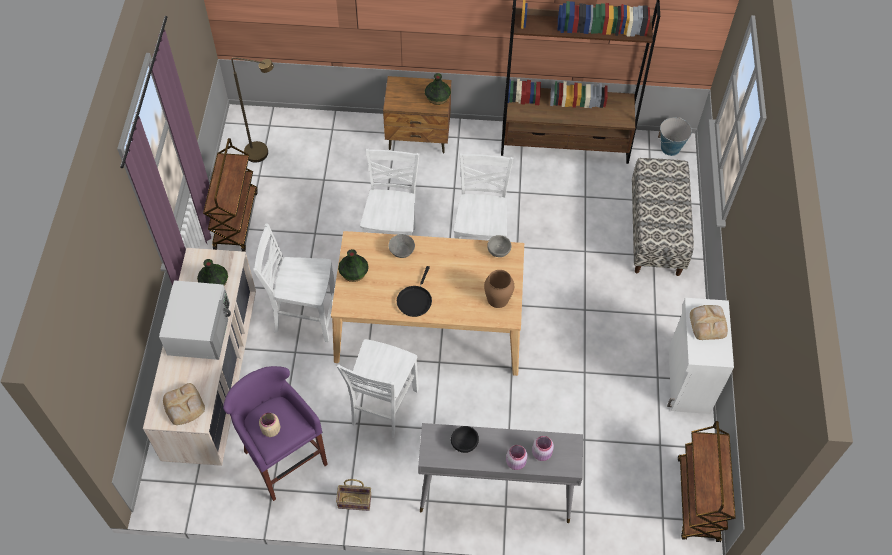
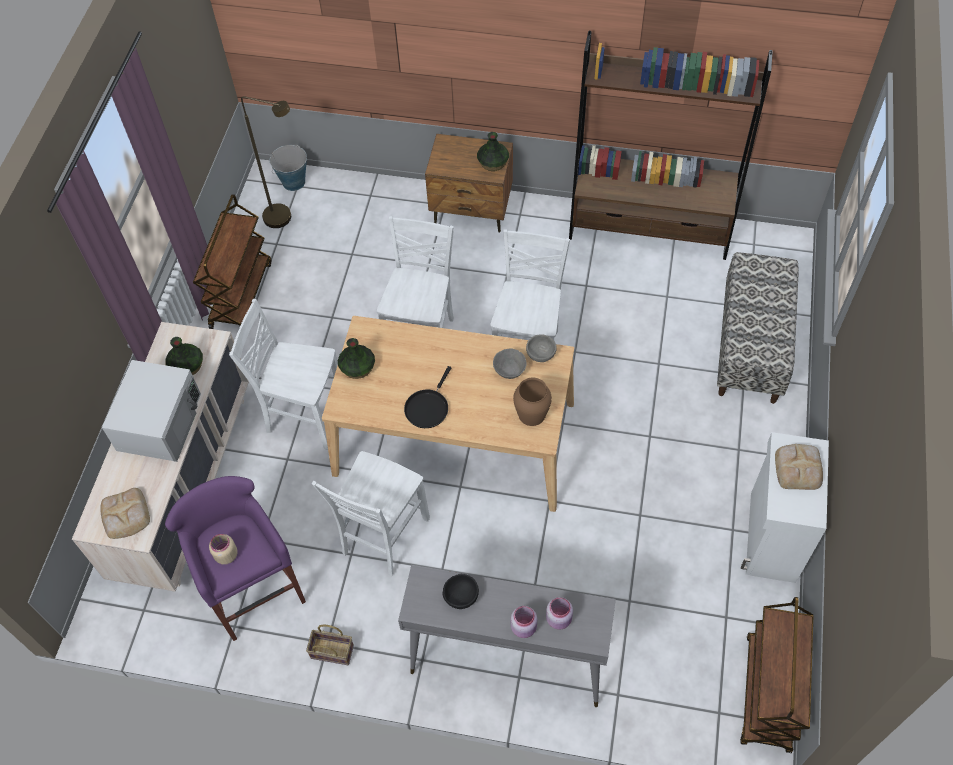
camera: 10 degrees right, 0 degrees up
grey bowl [388,234,415,258] -> grey bowl moved to [493,348,527,379]
bucket [658,117,692,156] -> bucket moved to [270,145,307,191]

